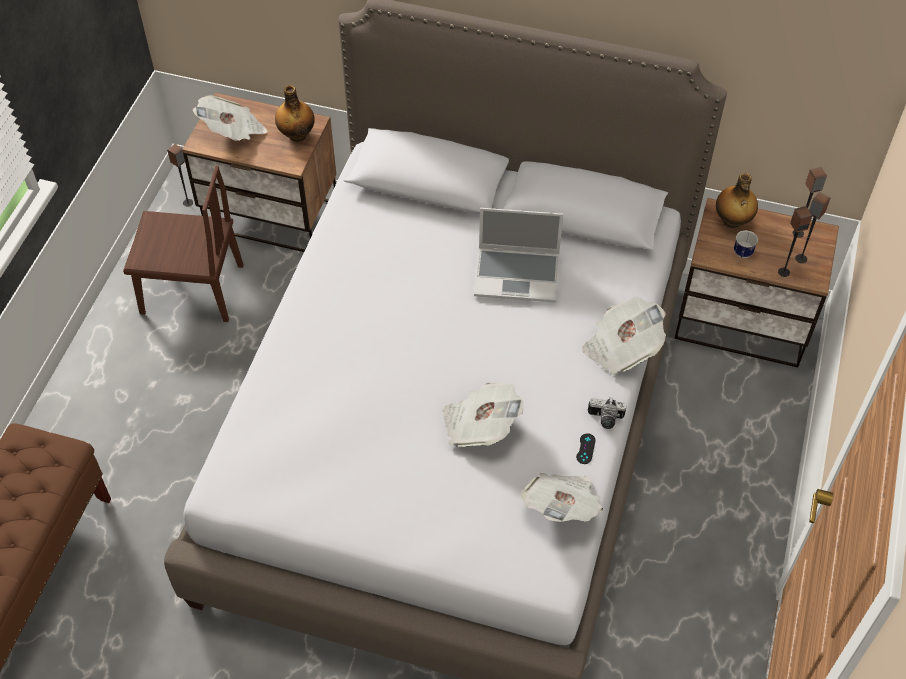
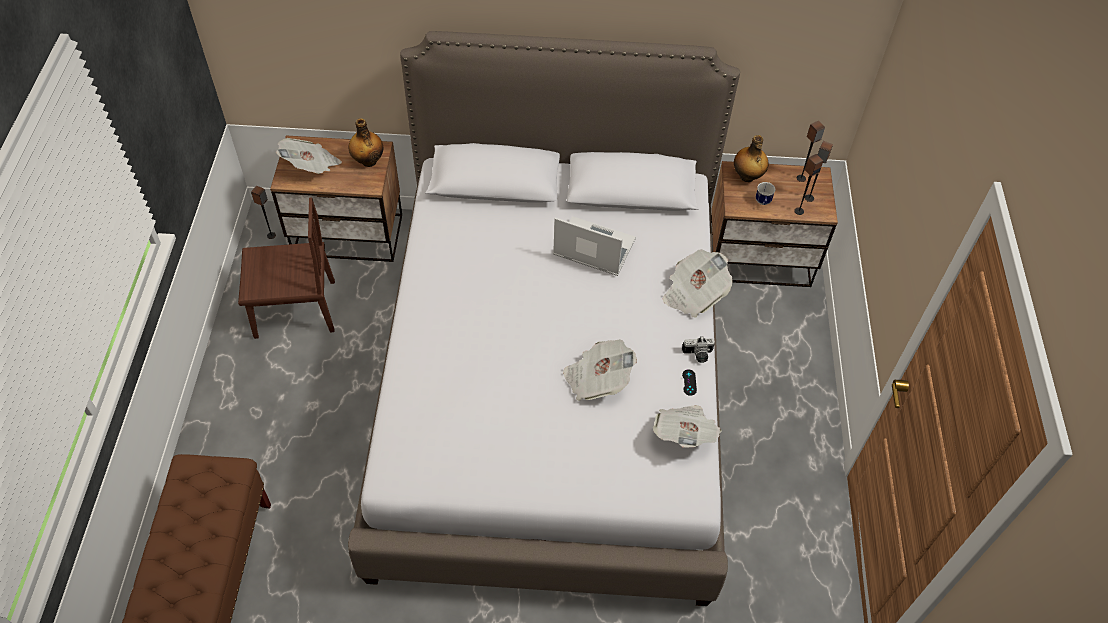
camera: 15 degrees left, 0 degrees up
laptop [474,208,563,302] -> laptop turned 150 degrees counterclockwise [553,216,636,276]

